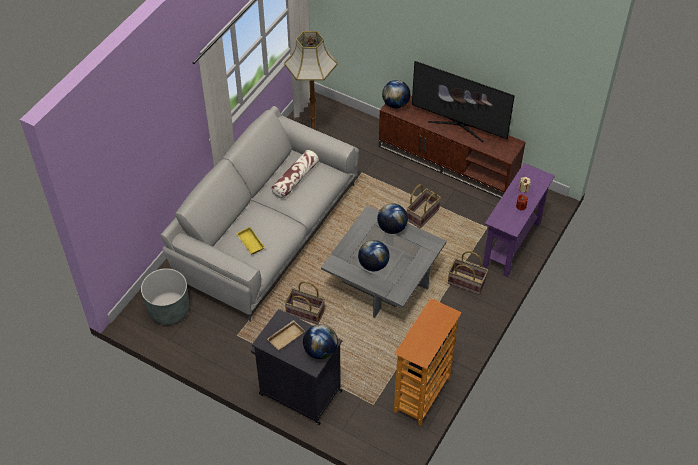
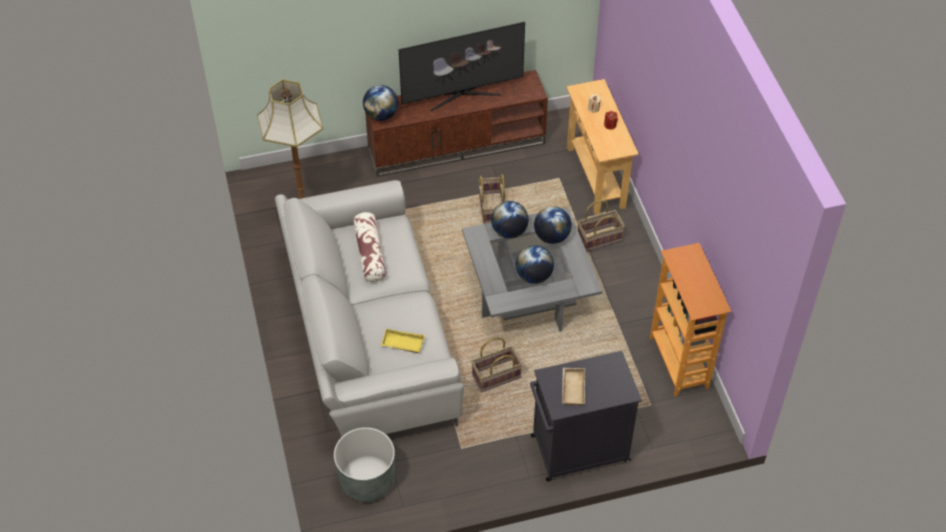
camera: 45 degrees left, 0 degrees up
globe [303,324,338,359] -> globe moved to [534,206,572,244]
purple console table [483,163,555,277] -> beige console table [567,79,639,215]

